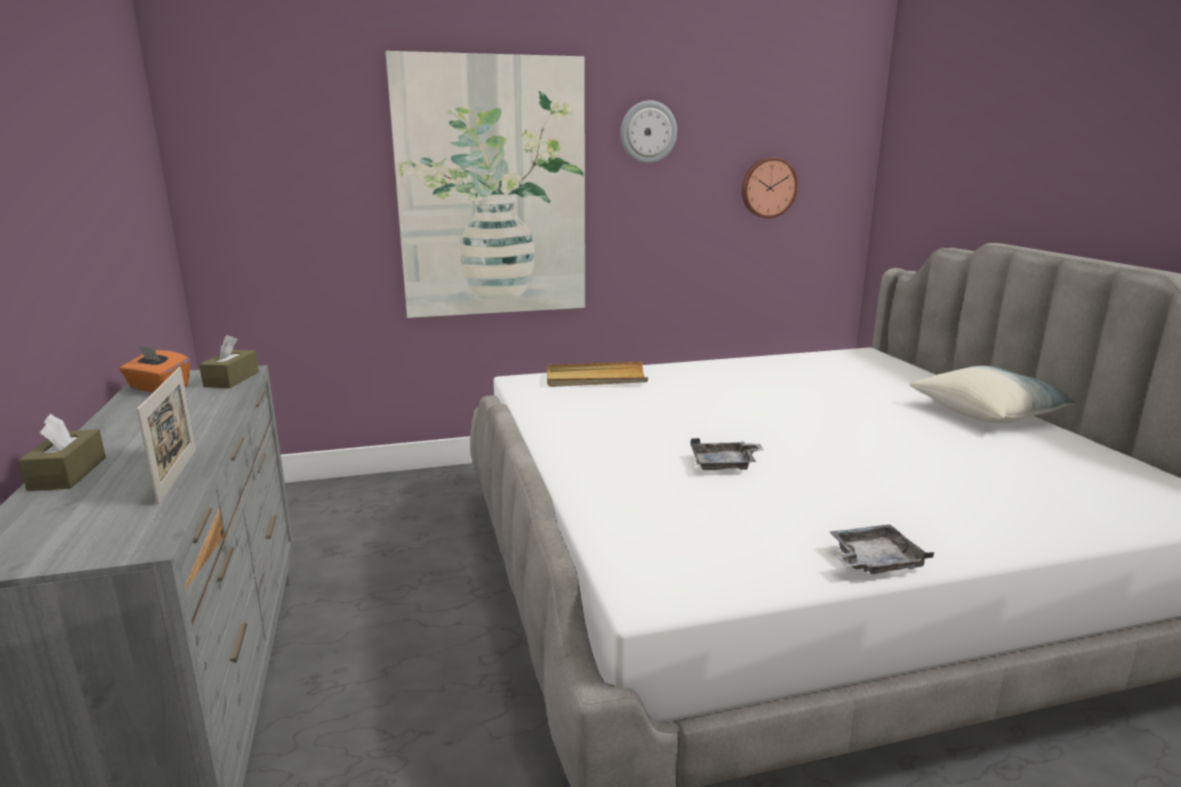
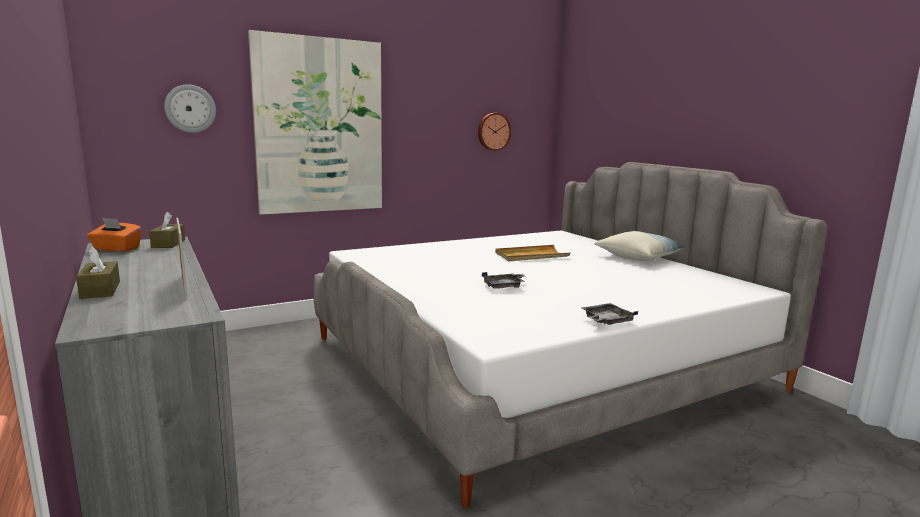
camera: 15 degrees left, 5 degrees down
beige tray [547,361,648,387] -> beige tray moved to [495,245,571,261]
wall clock [621,100,677,164] -> wall clock moved to [164,84,216,133]

